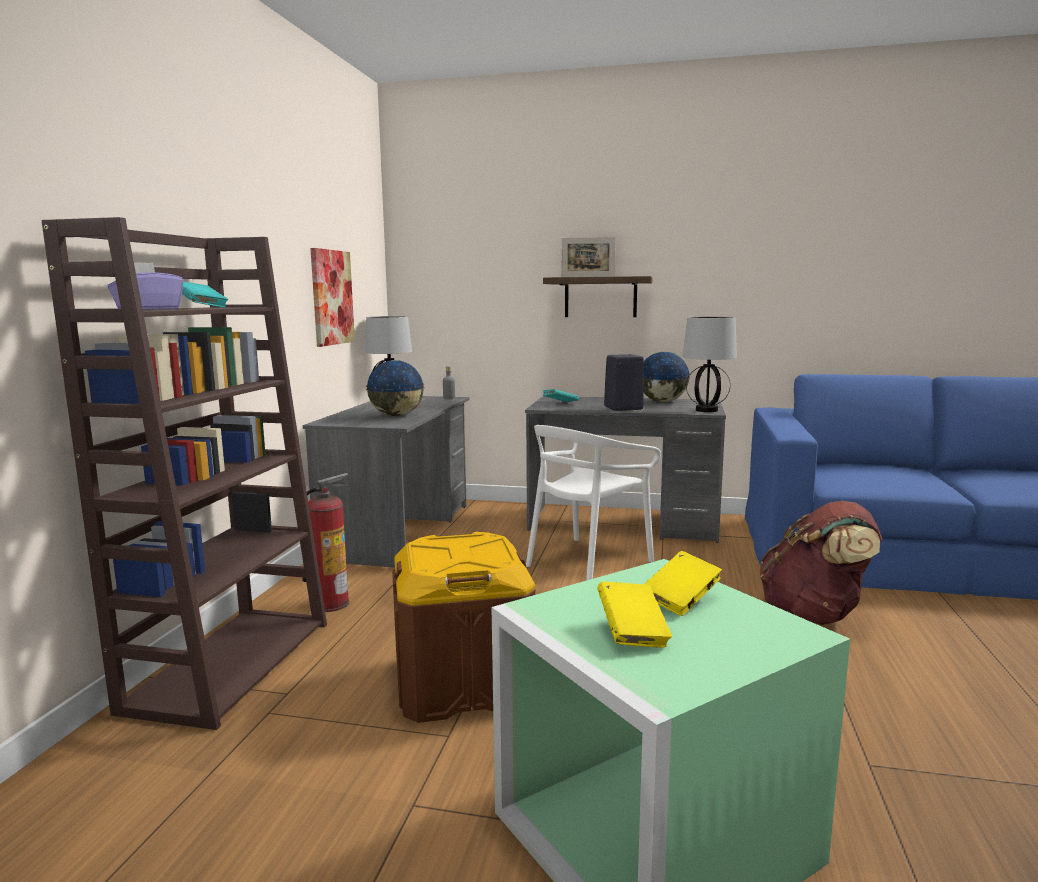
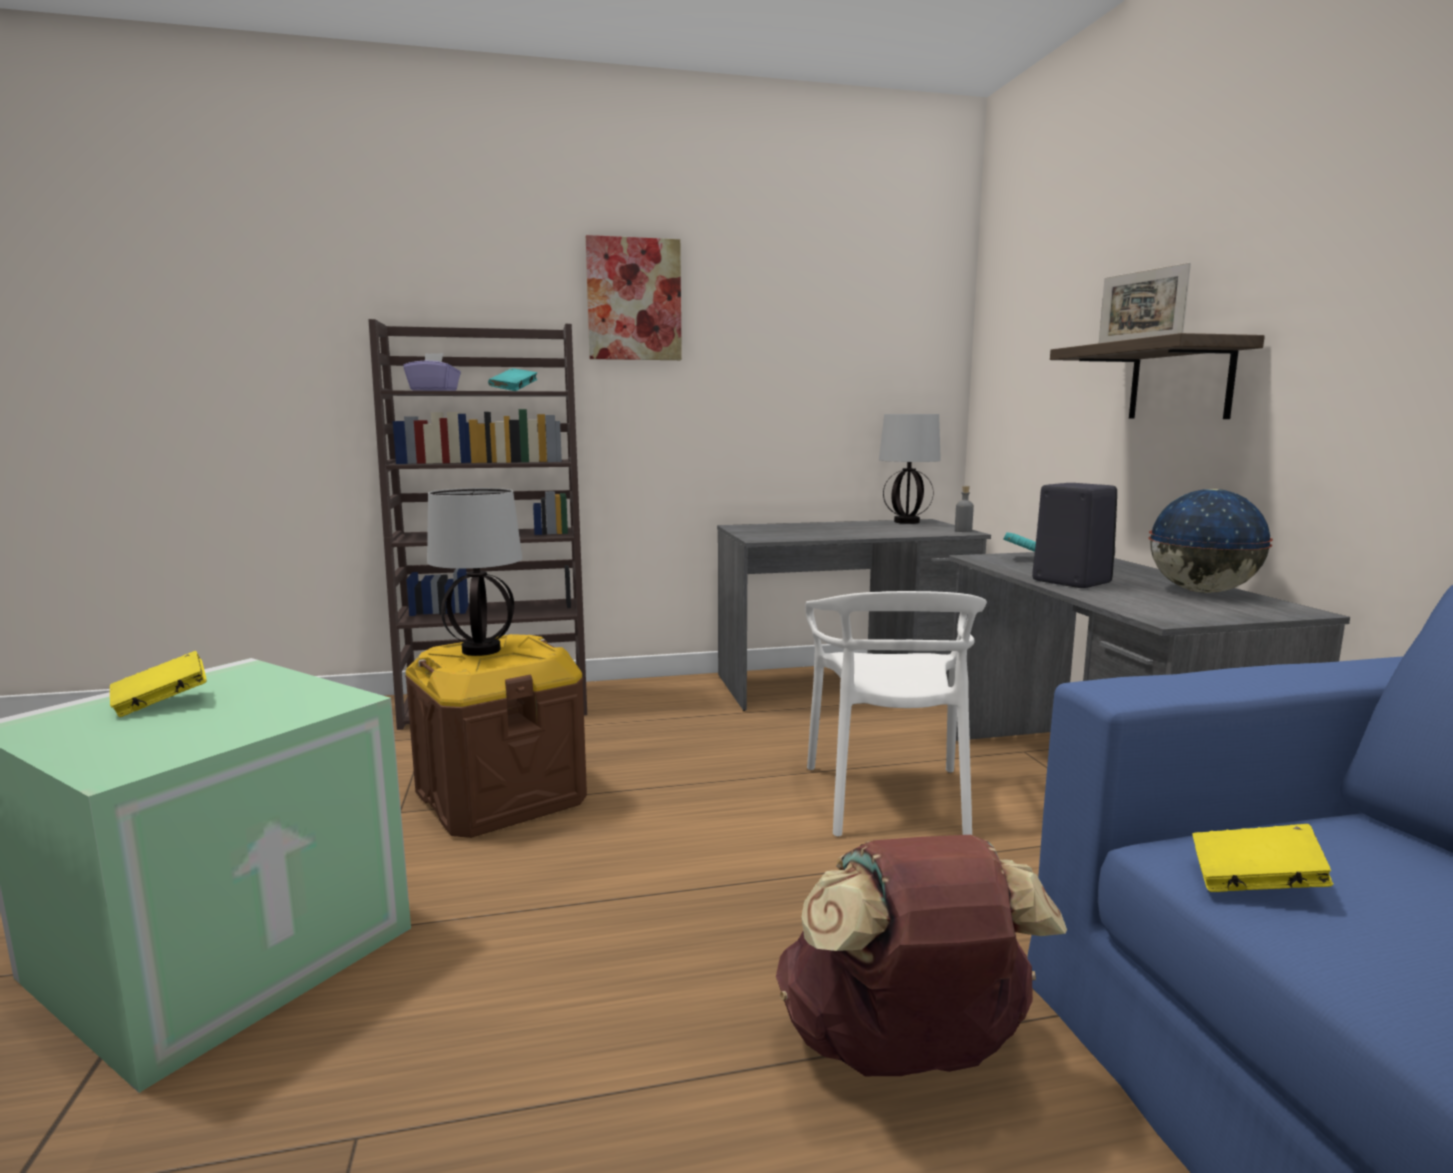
camera: 65 degrees right, 0 degrees up
fire extinguisher [302,473,349,612] -> none
picture [310,248,355,347] -> picture moved to [586,235,682,360]
globe [366,360,424,416] -> none
white chair [526,425,661,581] -> white chair turned 105 degrees counterclockwise [805,591,987,837]
yellow book [644,551,722,616] -> yellow book moved to [1192,824,1333,892]
table lamp [682,316,737,412] -> table lamp moved to [427,488,522,656]

